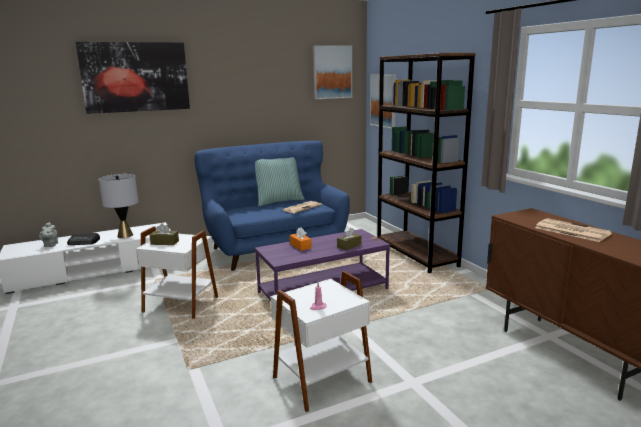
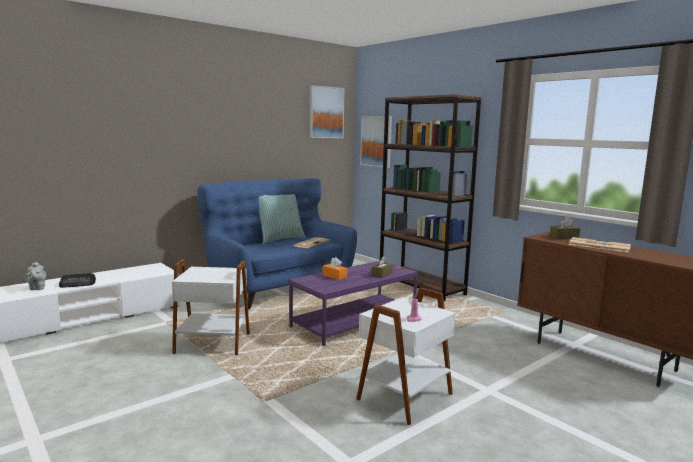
camera: 15 degrees left, 5 degrees down
picture [76,42,190,114] -> none
grey table lamp [99,174,139,238] -> none
brown tissue box [150,223,179,245] -> brown tissue box moved to [550,217,580,239]

